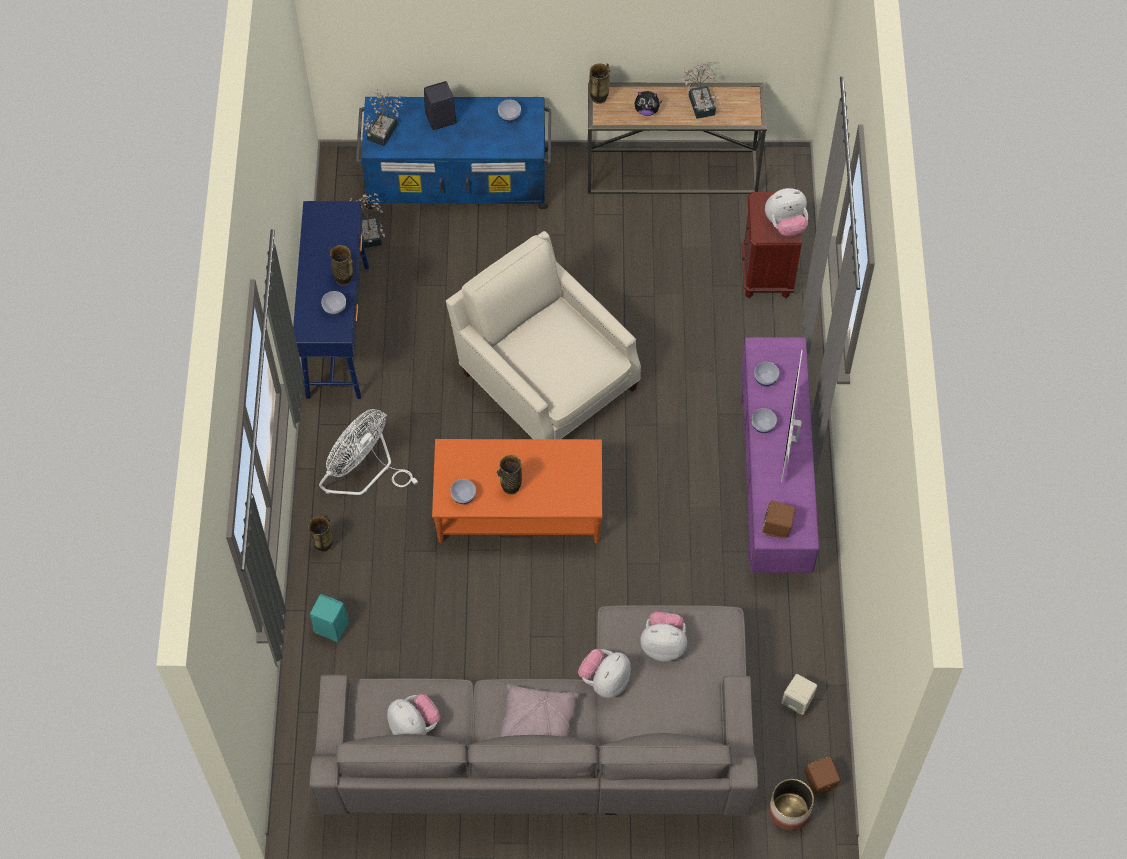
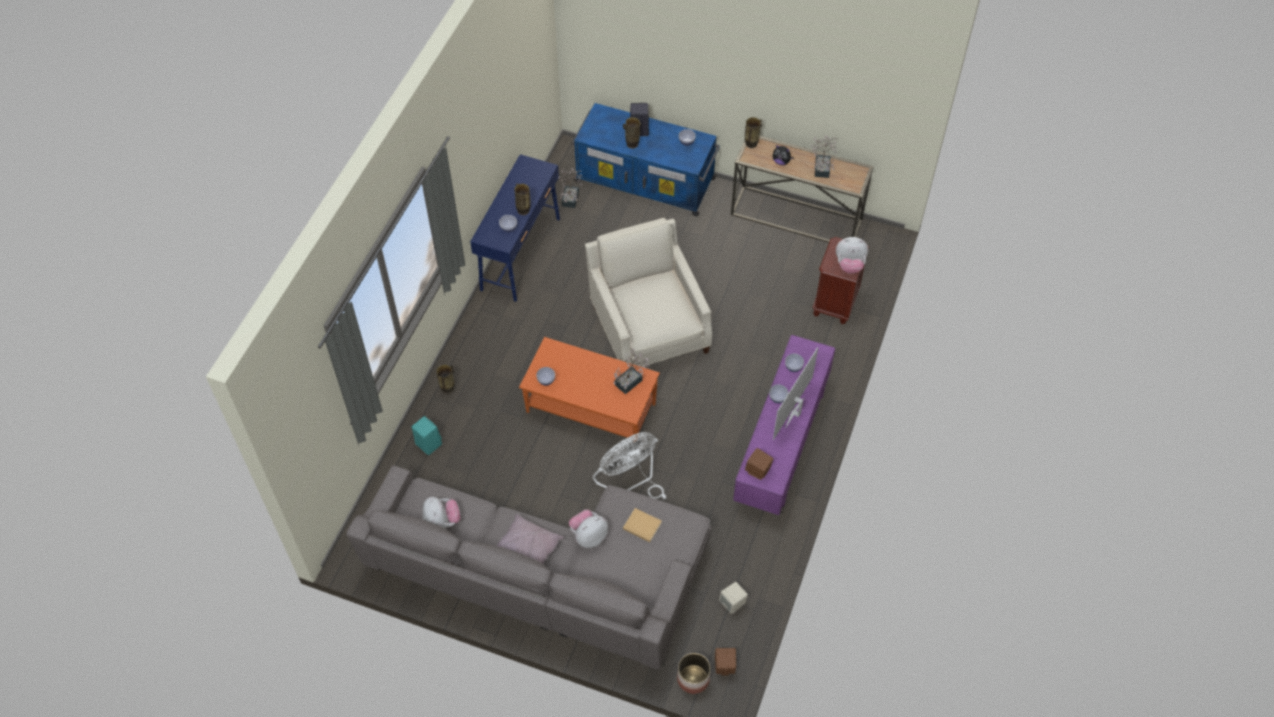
camera: 20 degrees right, 5 degrees down
white fan [319,409,418,495] -> white fan moved to [593,432,666,500]
potted plant [364,88,403,146] -> potted plant moved to [613,349,650,394]
vase [497,455,522,495] -> vase moved to [623,117,641,149]
plush toy [640,612,687,661] -> beige book [623,508,662,542]

